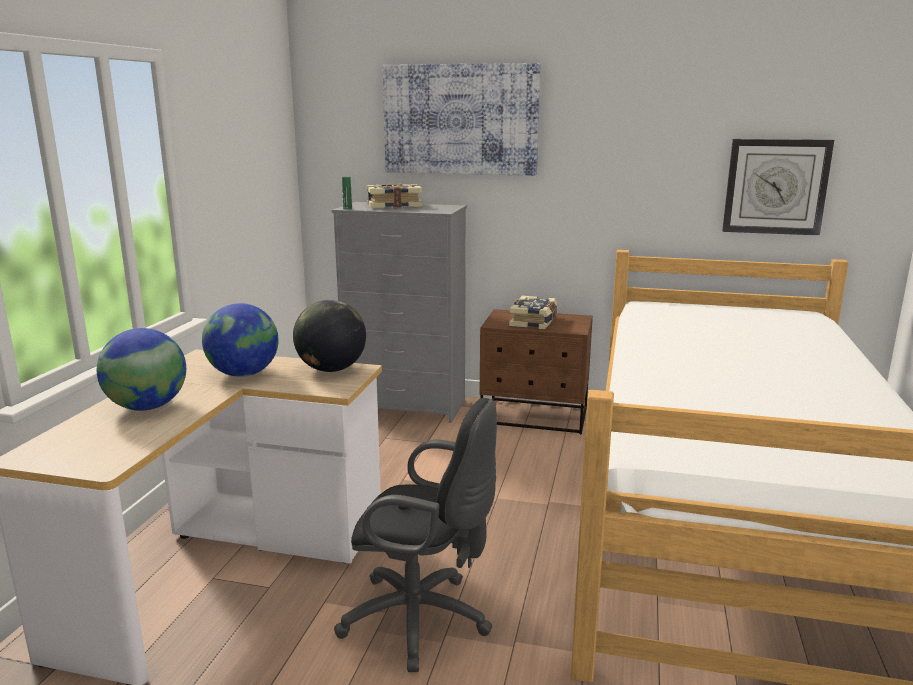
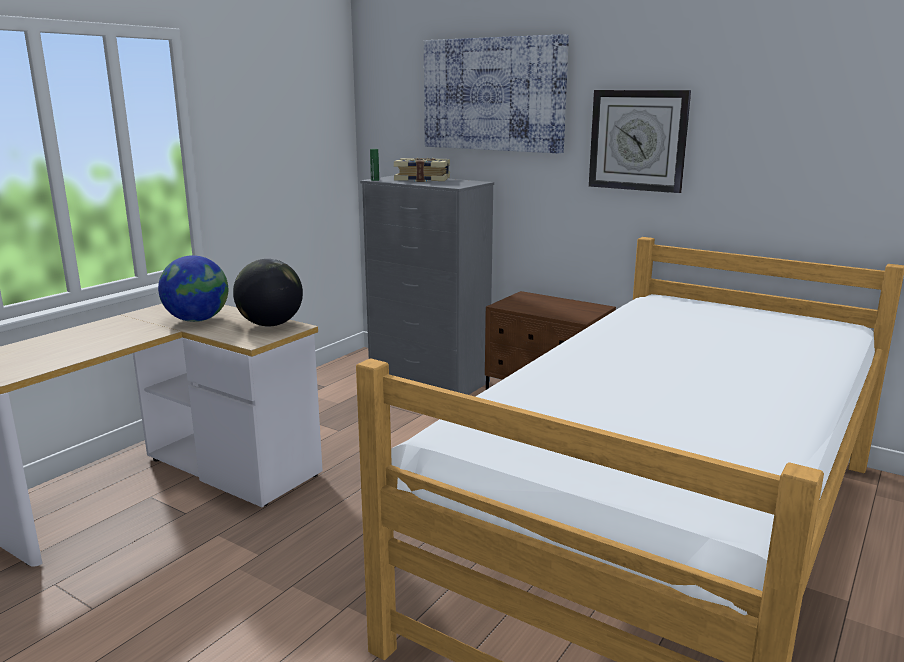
camera: 20 degrees right, 0 degrees up
globe [97,328,186,411] -> none
black office chair [334,398,497,672] -> none
book [509,296,557,329] -> none
wall clock [722,139,834,235] -> wall clock moved to [589,90,691,193]

